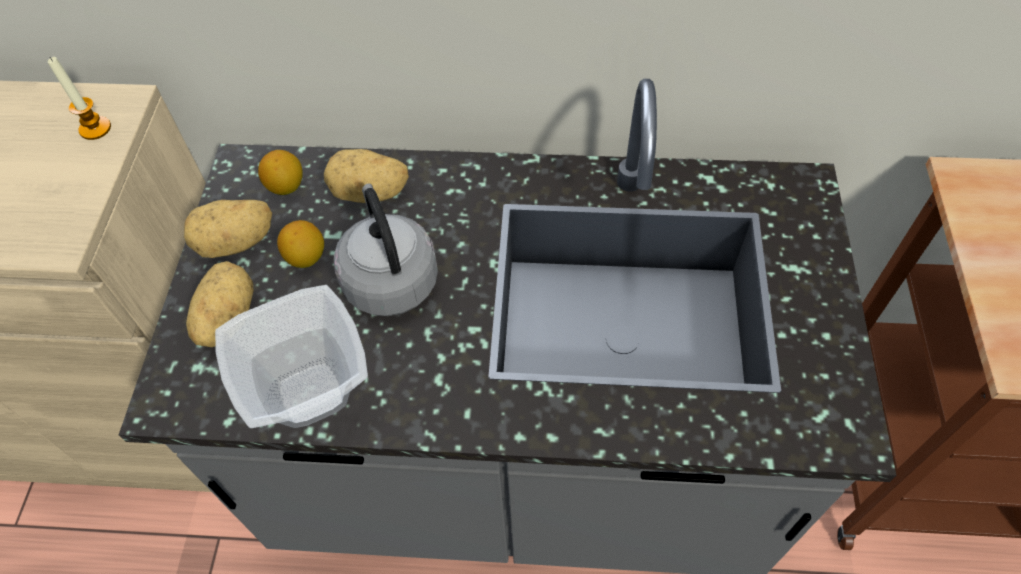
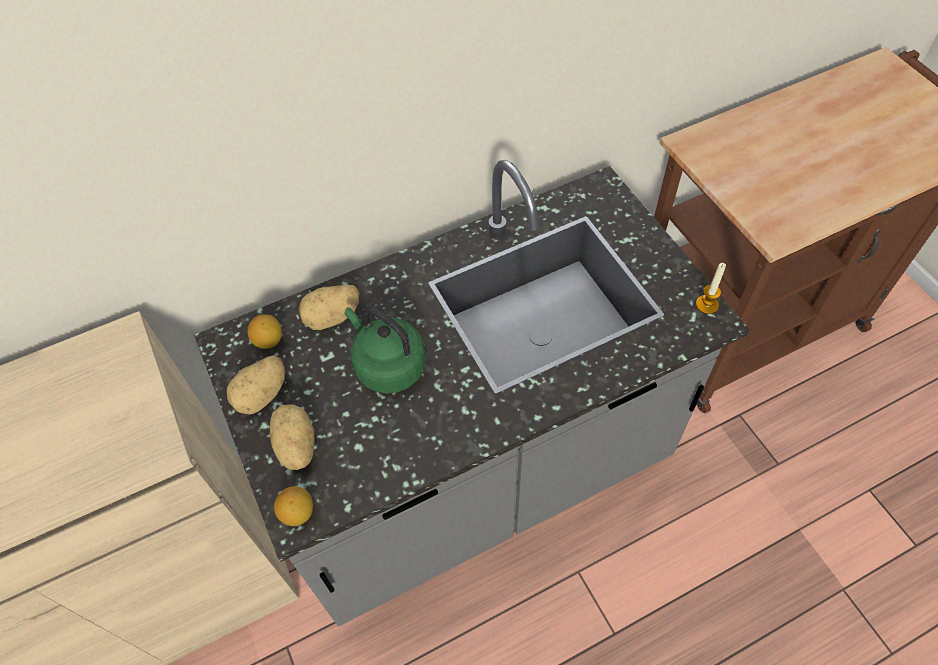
camera: 30 degrees left, 0 degrees up
candle [48,57,111,140] -> candle moved to [696,263,726,314]
bowl [215,285,368,428] -> none
lemon [277,220,324,268] -> lemon moved to [274,486,313,526]
grey kettle [334,183,438,316] -> green kettle [345,306,426,393]

